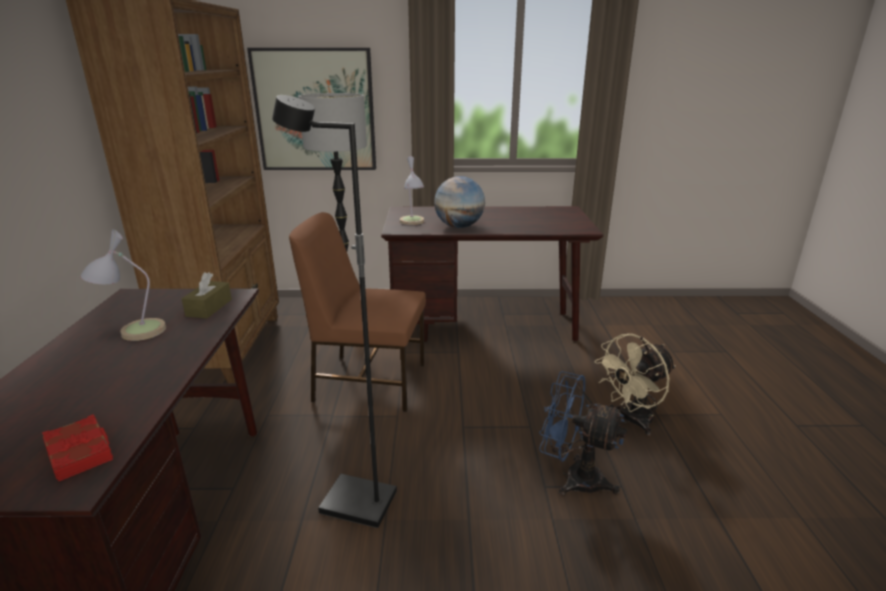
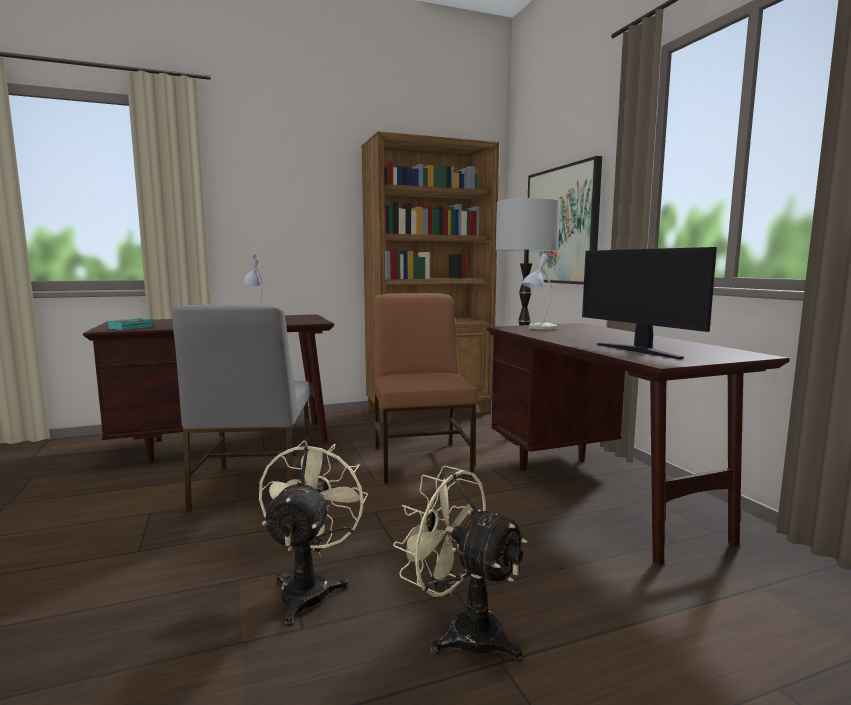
camera: 70 degrees right, 15 degrees down
red book [42,414,113,481] -> turquoise book [108,318,153,330]
brown tissue box [182,272,232,319] -> none
black floor lamp [272,95,397,528] -> grey chair [172,305,310,512]
globe [434,176,485,228] -> none
blue fan [539,371,627,496] -> beige fan [259,440,368,626]
none -> monitor [582,247,717,359]

